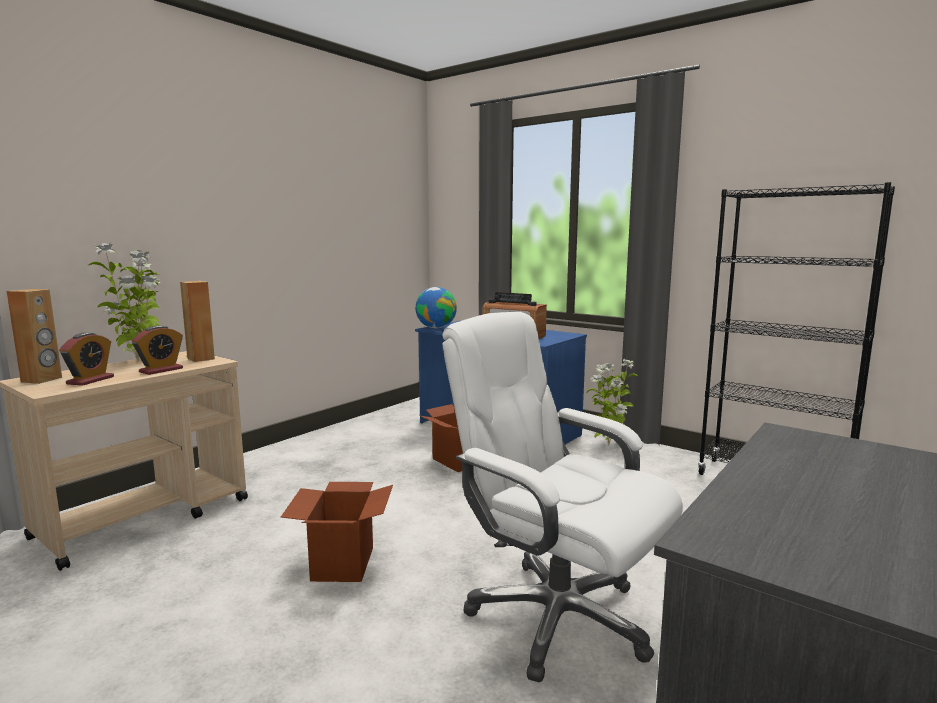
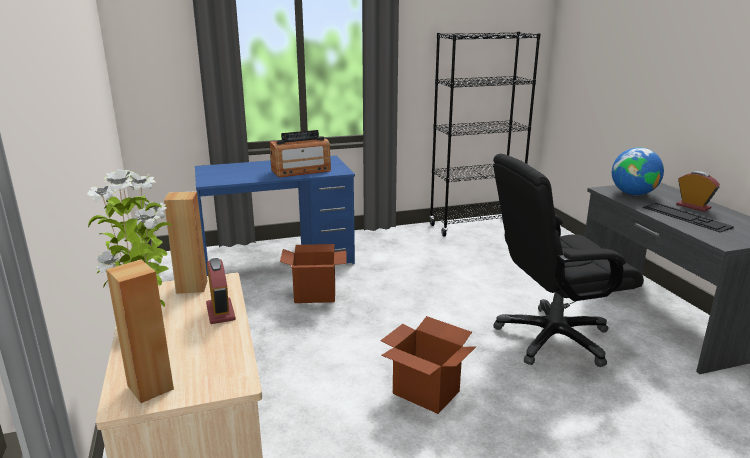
camera: 55 degrees left, 10 degrees up
alarm clock [59,332,114,386] -> alarm clock moved to [676,171,720,212]
globe [415,287,457,328] -> globe moved to [612,148,664,195]
white office chair [442,312,683,682] -> black office chair [493,154,644,367]
potted plant [586,359,639,446] -> none
none -> keyboard [643,202,734,232]

